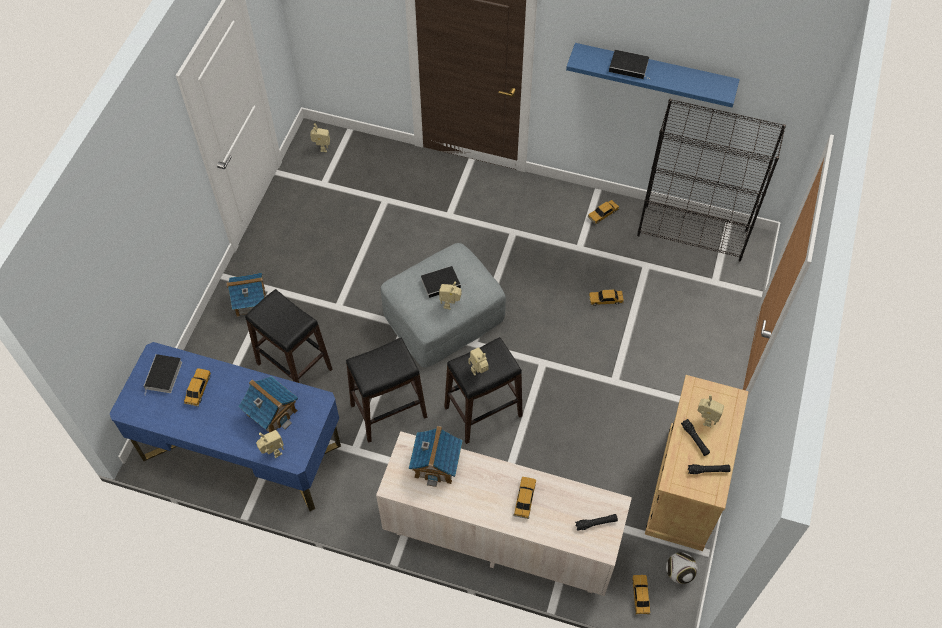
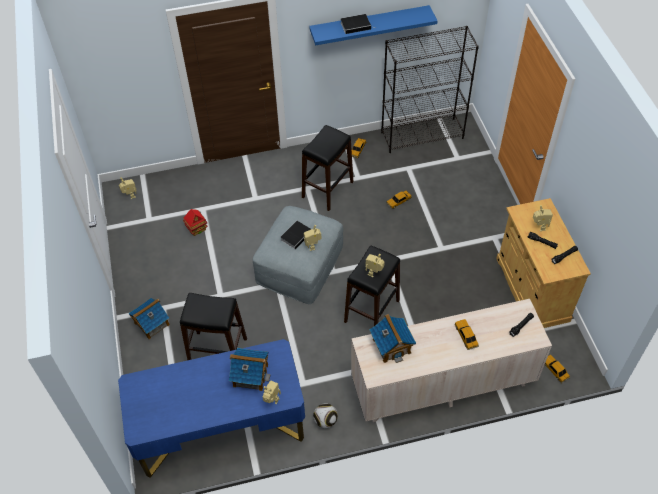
camera: 30 degrees left, 5 degrees down
book [144,354,182,396] -> none
toy car [184,368,211,407] -> none
black stool [346,338,427,443] -> black stool moved to [302,125,353,211]
football [666,552,698,584] -> football moved to [313,403,338,428]
none -> toy house [183,209,208,236]

